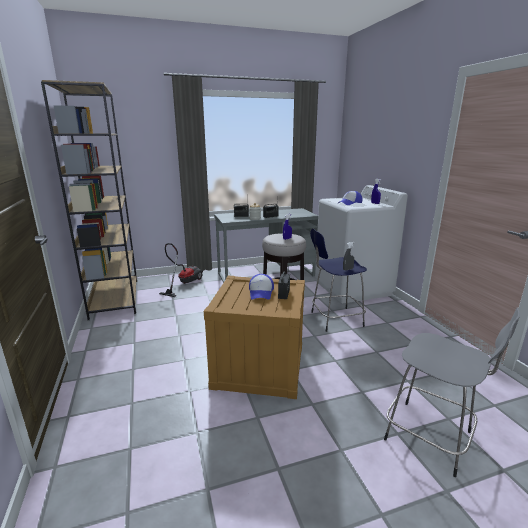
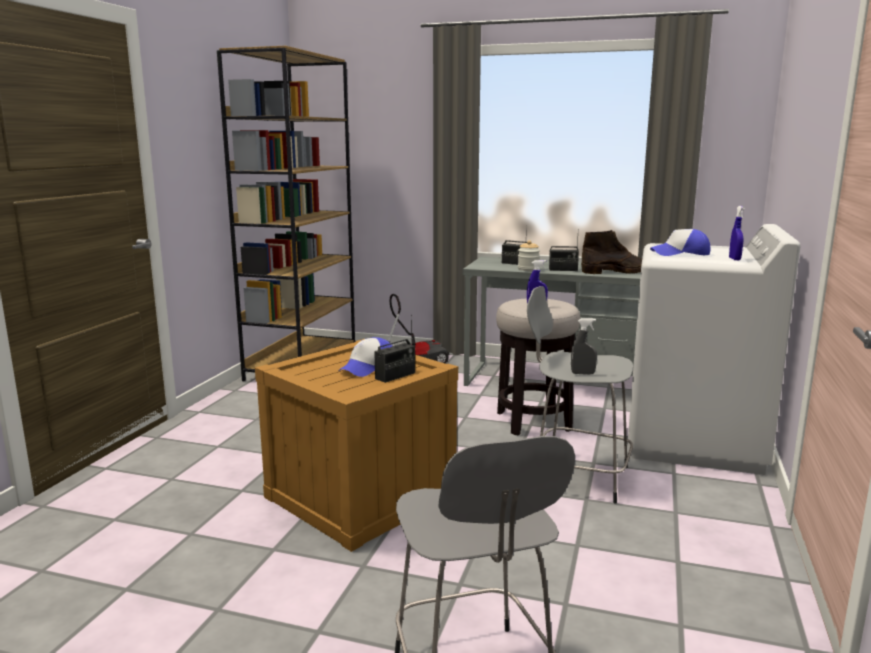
camera: 35 degrees right, 5 degrees down
blue stool [310,229,367,332] -> grey stool [527,286,633,504]
none -> brown boot [581,230,642,274]

